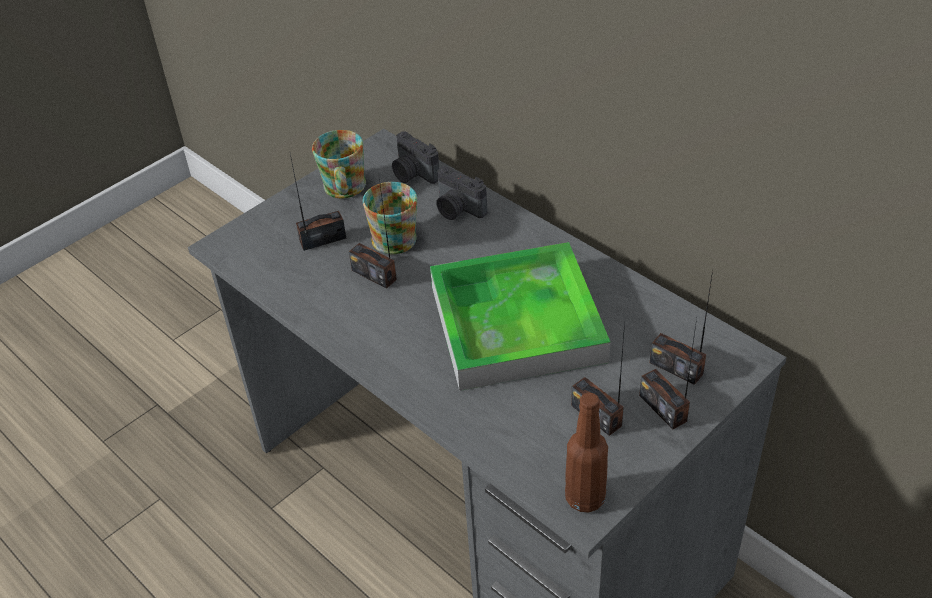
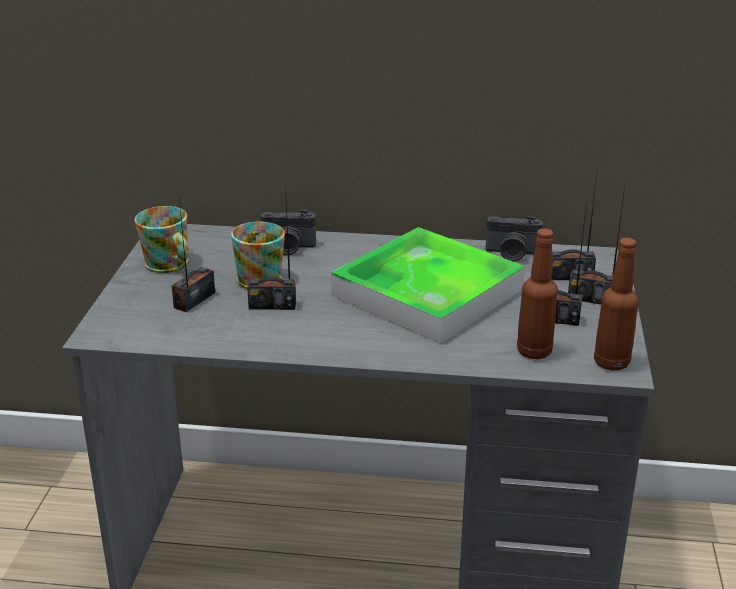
camera: 40 degrees left, 15 degrees down
camera [392,131,439,184] -> camera moved to [486,216,543,262]
none -> brown bottle [517,228,558,359]

